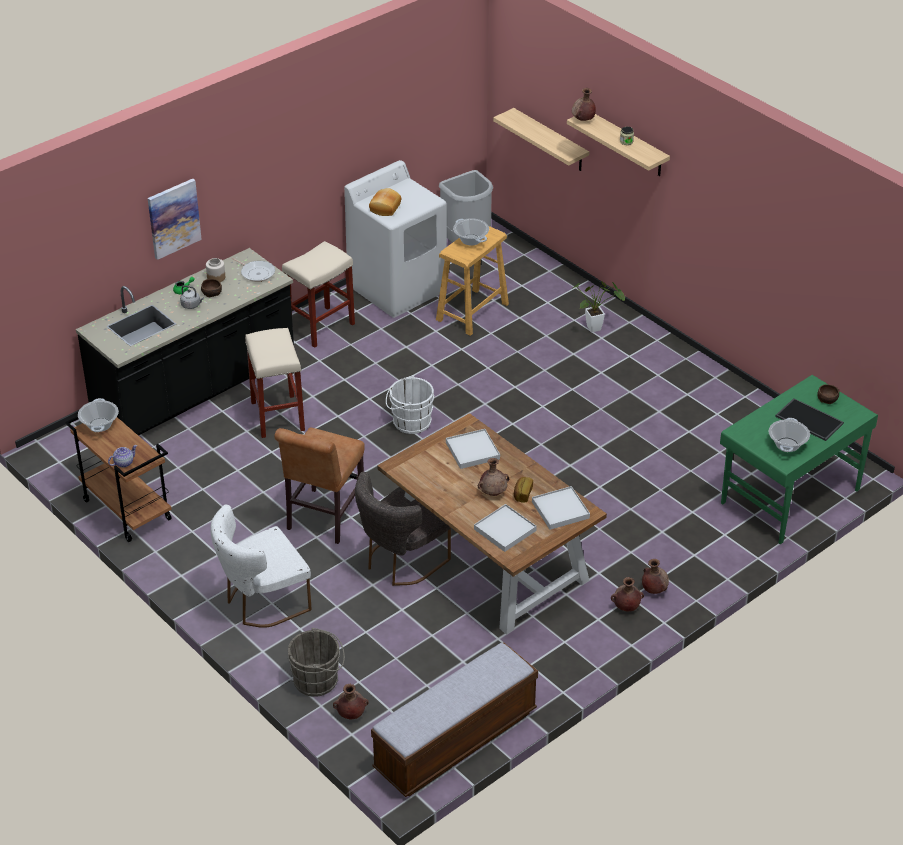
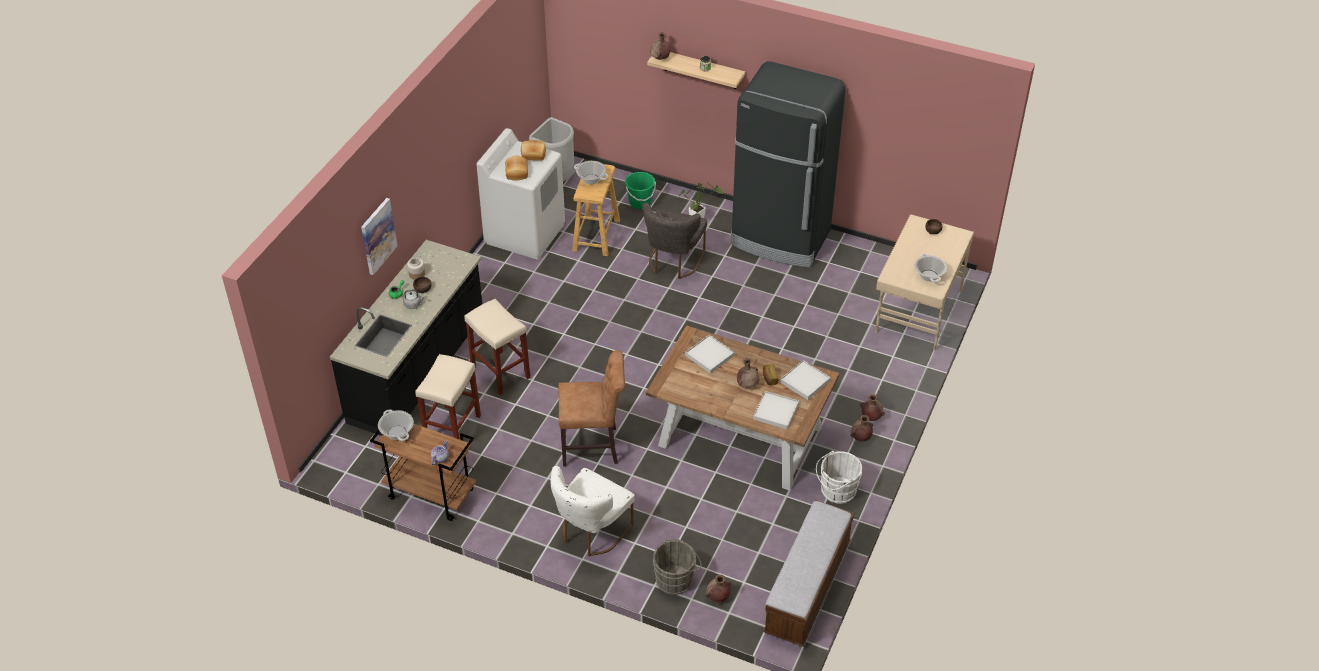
camera: 25 degrees left, 5 degrees up
frying pan [232,258,275,282] -> none
brown chair [274,427,365,544] -> brown chair turned 90 degrees counterclockwise [558,350,625,467]
beige stool [282,241,355,348] -> beige stool moved to [415,354,481,439]
grey chair [355,472,451,586] -> grey chair moved to [642,203,707,279]
white bucket [386,375,434,434] -> white bucket moved to [816,451,862,504]
shelf [493,108,589,171] -> none
green desk [720,375,878,544] -> beige desk [875,214,974,351]
tray [775,398,844,441] -> none
none -> bread [521,140,546,161]
none -> green bucket [625,172,656,209]
none -> black fridge [731,61,845,267]

